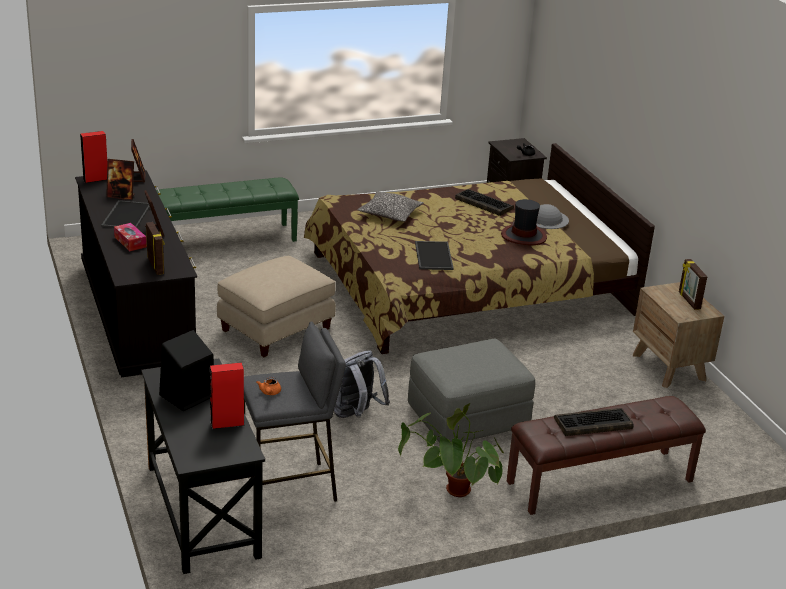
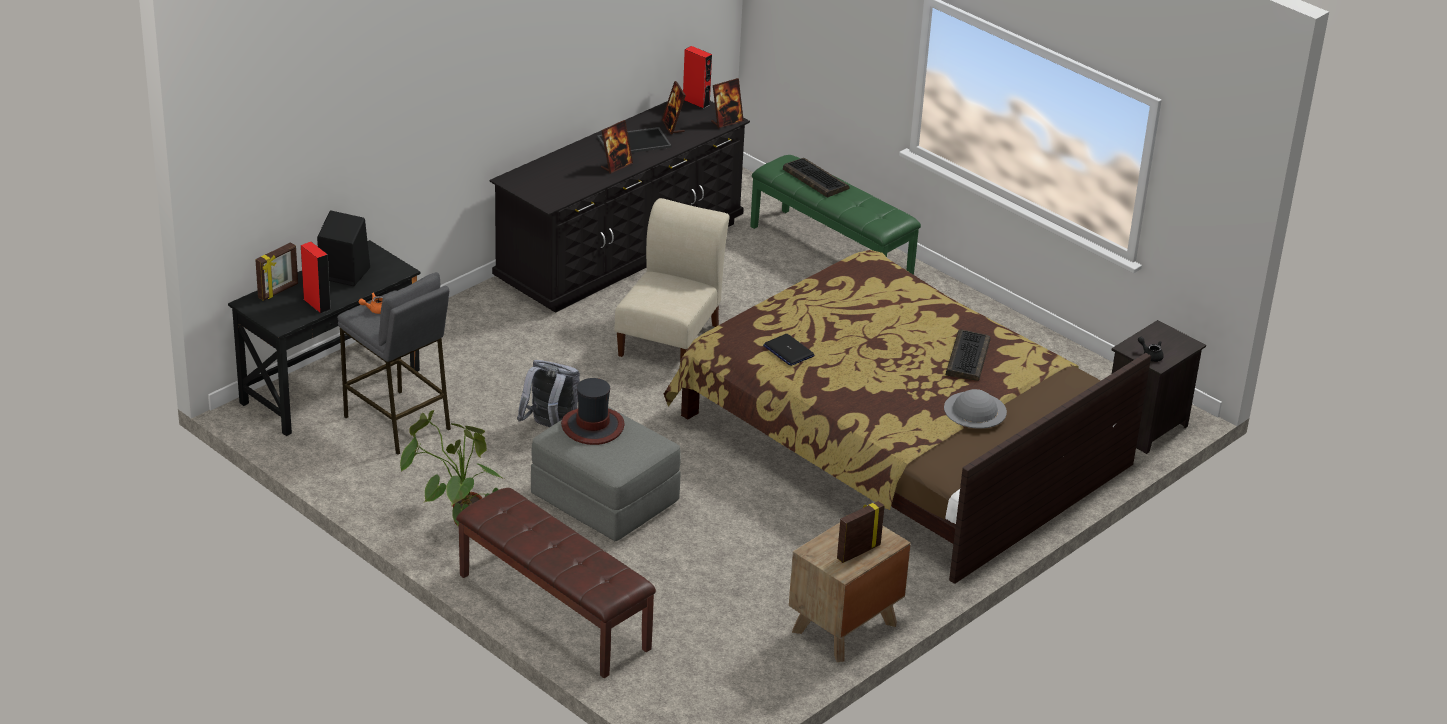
camera: 65 degrees right, 5 degrees up
tissue box [114,223,147,251] -> none
picture frame [146,222,165,275] -> picture frame moved to [255,242,298,301]
beige ottoman [217,256,336,357] -> beige chair [615,198,730,361]
pillow [357,191,424,222] -> none
tray [415,241,454,270] -> laptop [763,334,814,366]
hat [501,199,547,245] -> hat moved to [561,378,625,445]
keyboard [554,408,634,436] -> keyboard moved to [783,158,850,198]

